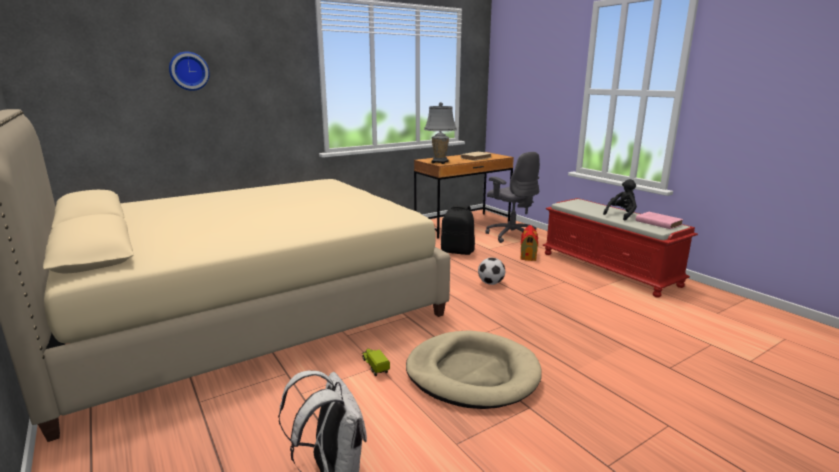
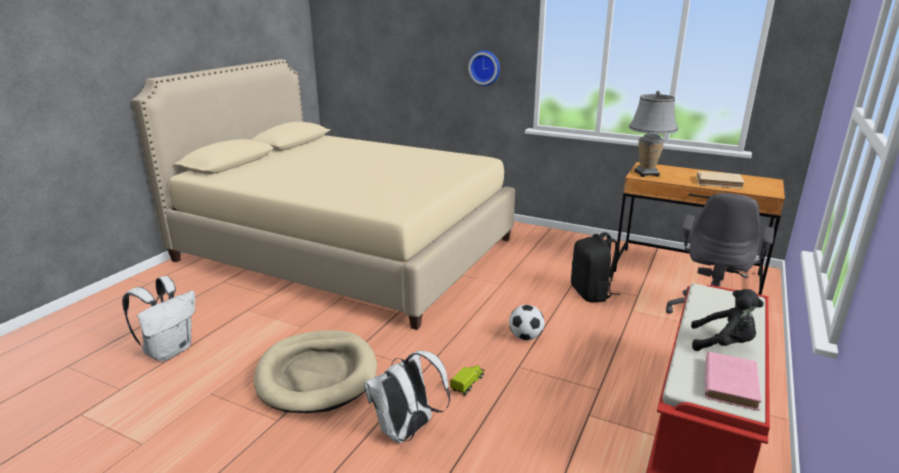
camera: 60 degrees right, 5 degrees up
wall clock [169,52,210,91] -> wall clock moved to [468,50,500,86]
toy truck [362,349,390,376] -> toy truck moved to [450,365,485,395]
toy house [520,225,538,261] -> none
none -> white backpack [364,350,450,443]

